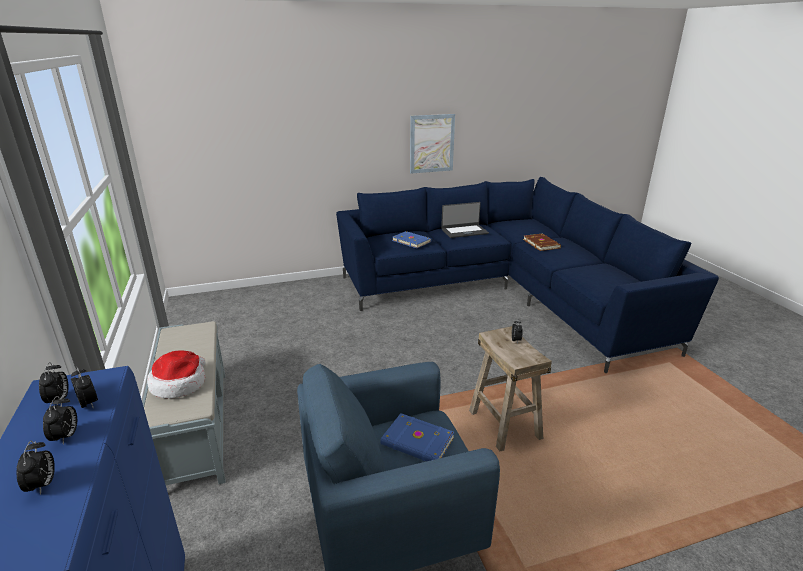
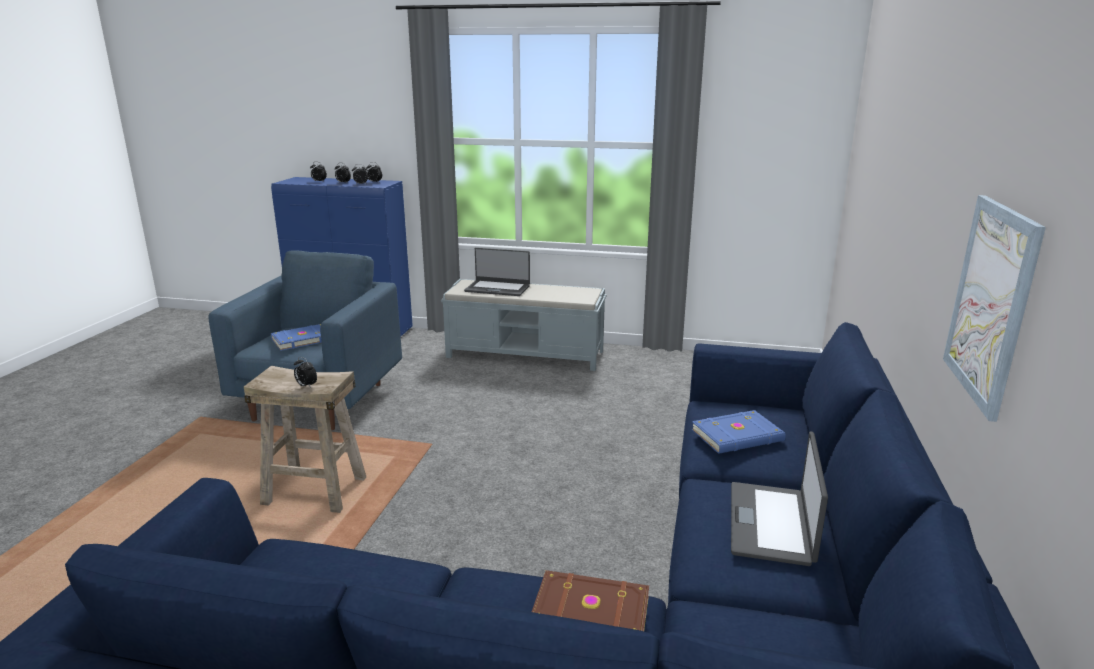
camera: 120 degrees right, 5 degrees down
hat [147,350,205,398] -> laptop [464,248,530,296]

